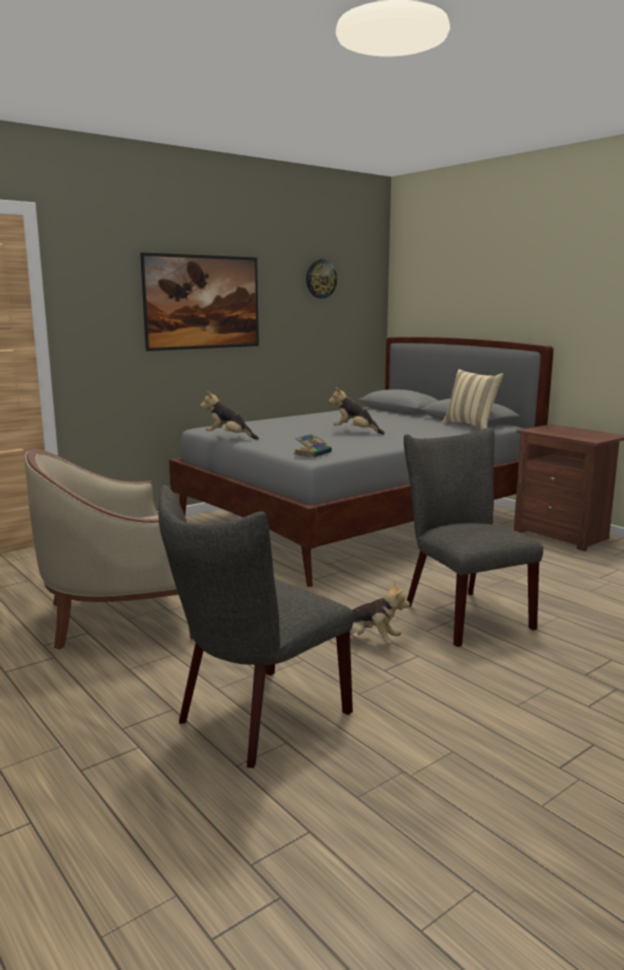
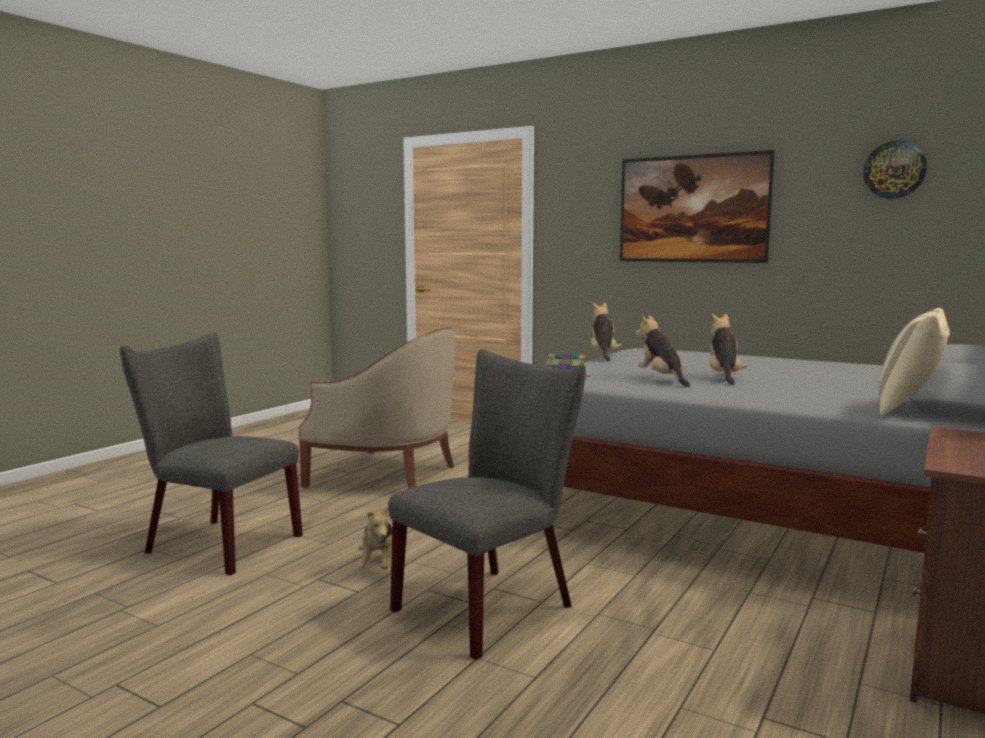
camera: 70 degrees right, 5 degrees down
beige armchair [25,448,194,649] -> beige armchair turned 150 degrees clockwise [299,327,455,489]
none -> plush toy [636,315,690,387]

